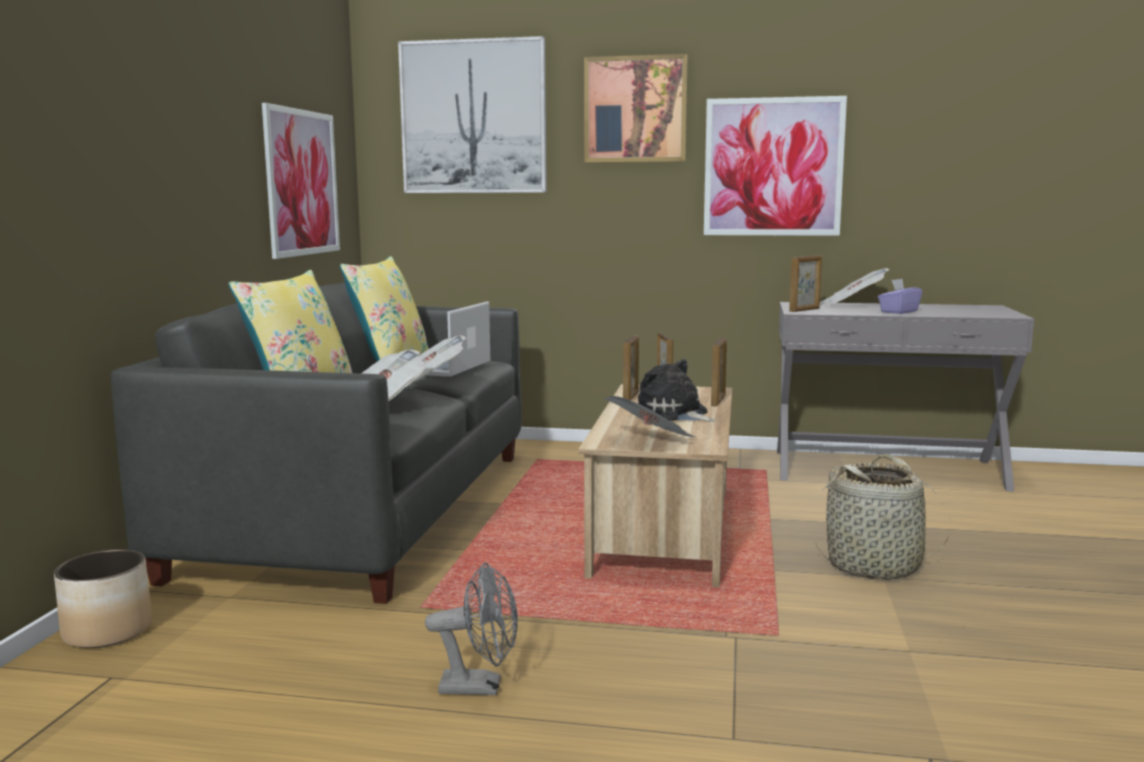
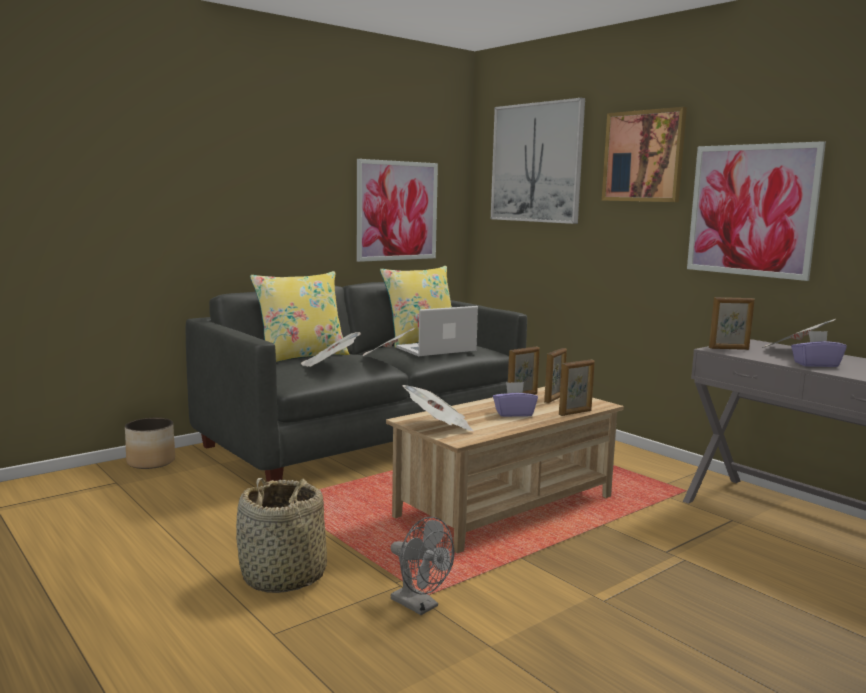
camera: 40 degrees right, 0 degrees up
grey fan [425,563,518,695] -> grey fan moved to [391,517,454,615]
plush toy [638,359,715,422] -> purple tissue box [493,382,538,417]
basket [814,454,950,580] -> basket moved to [236,478,327,593]

